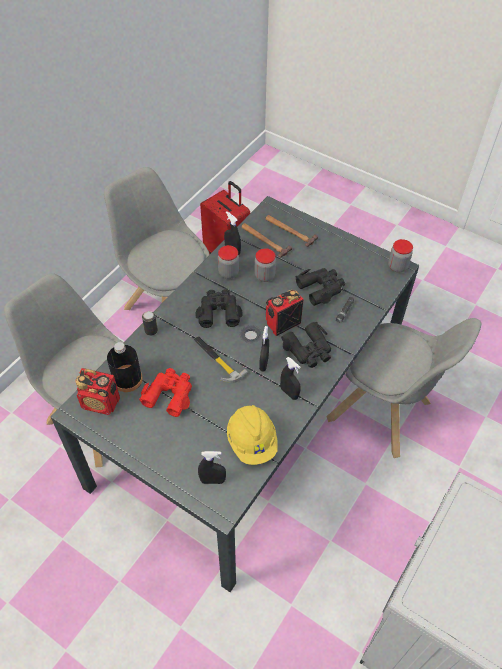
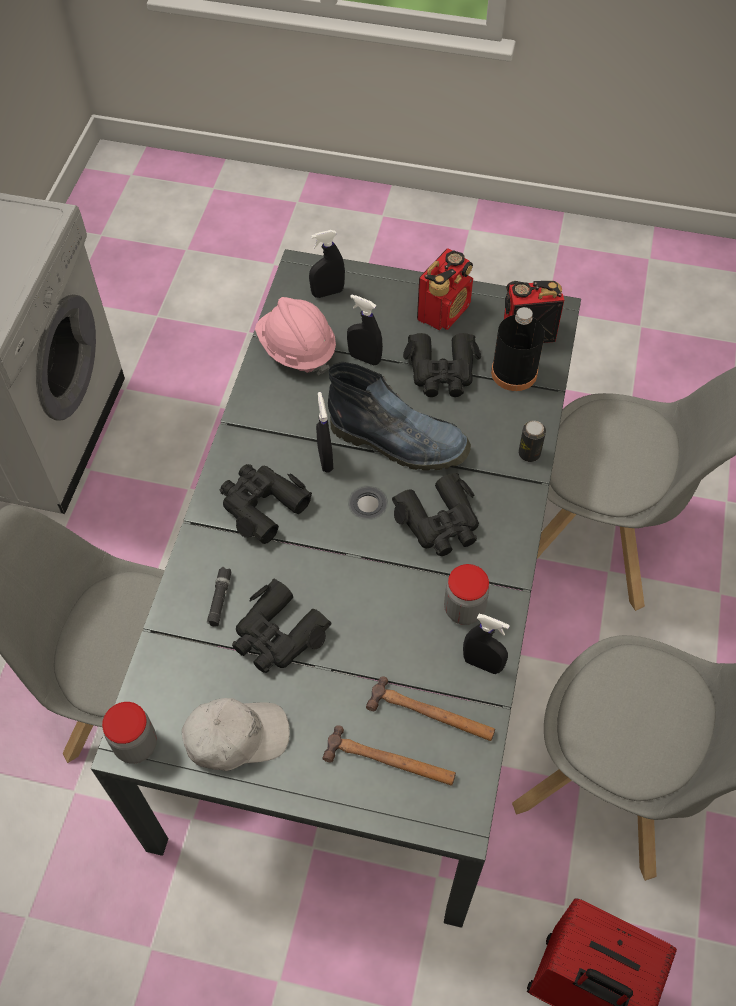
camera: 160 degrees right, 5 degrees up
red binoculars [139,368,192,417] -> black binoculars [403,333,481,397]
hammer [194,336,248,383] -> boot [328,362,471,471]
yellow hard hat [227,405,277,465] -> pink hard hat [255,297,336,375]
jar [255,248,276,282] -> none
radio [266,290,303,336] -> radio moved to [417,248,473,330]
black spray bottle [280,357,301,400] -> black spray bottle moved to [347,294,383,366]
none -> white cap [182,698,290,771]

